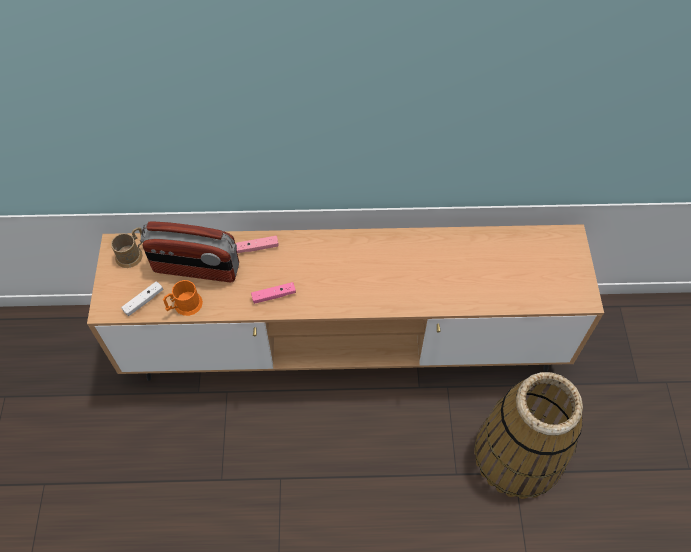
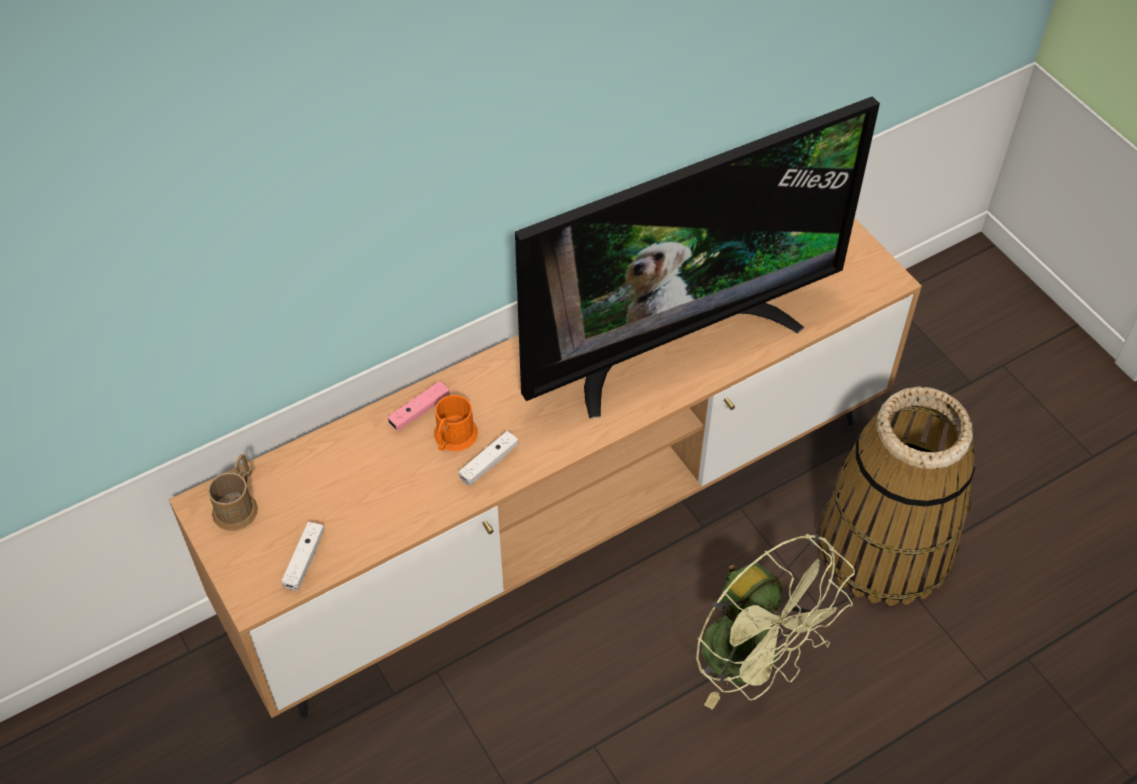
camera: 30 degrees left, 5 degrees down
radio [141,221,239,282] -> none
orange mug [163,280,203,316] -> orange mug moved to [434,395,478,451]
pink game controller [251,282,296,304] -> white game controller [459,431,519,486]
none -> television [515,96,880,418]
none -> green fan [696,533,855,710]

